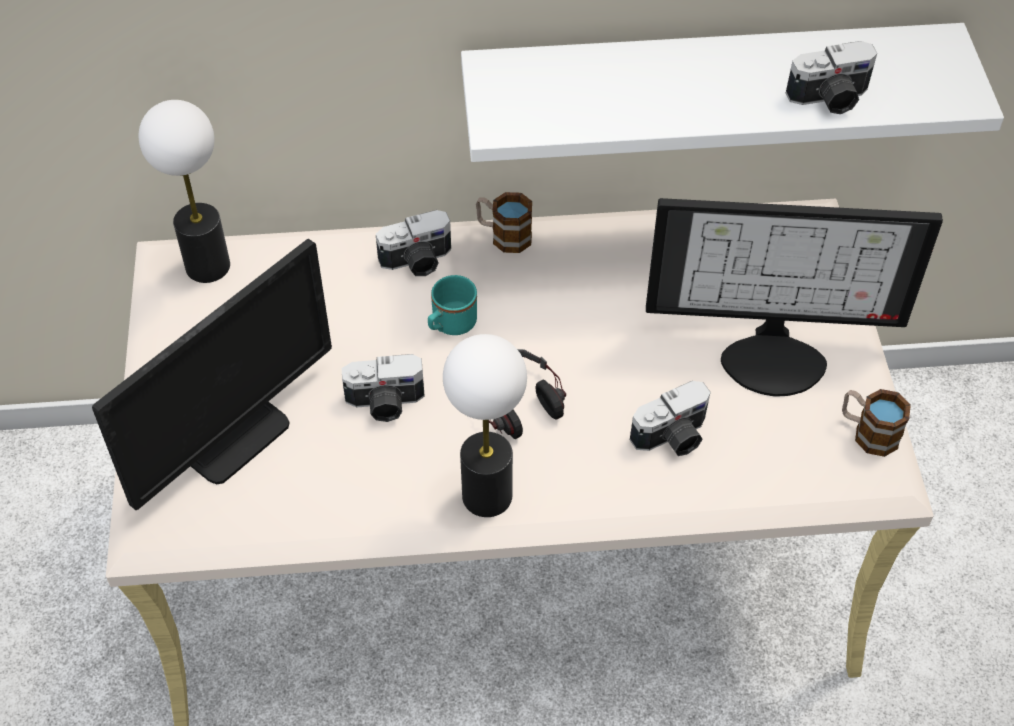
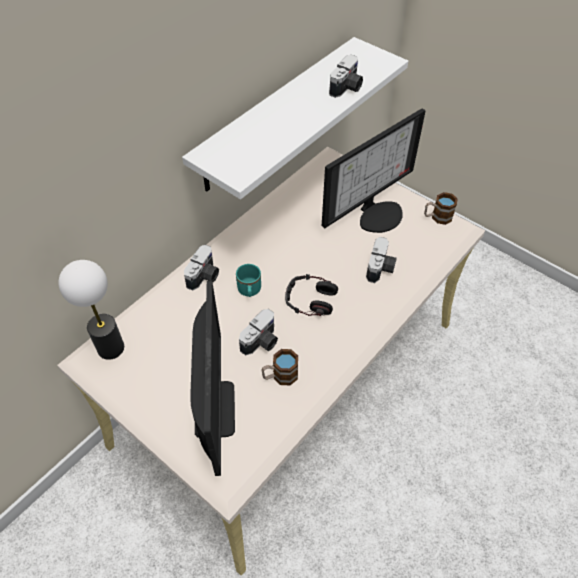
camera: 45 degrees left, 0 degrees up
table lamp [443,334,527,517] -> none
mug [476,192,532,253] -> mug moved to [261,349,298,385]

